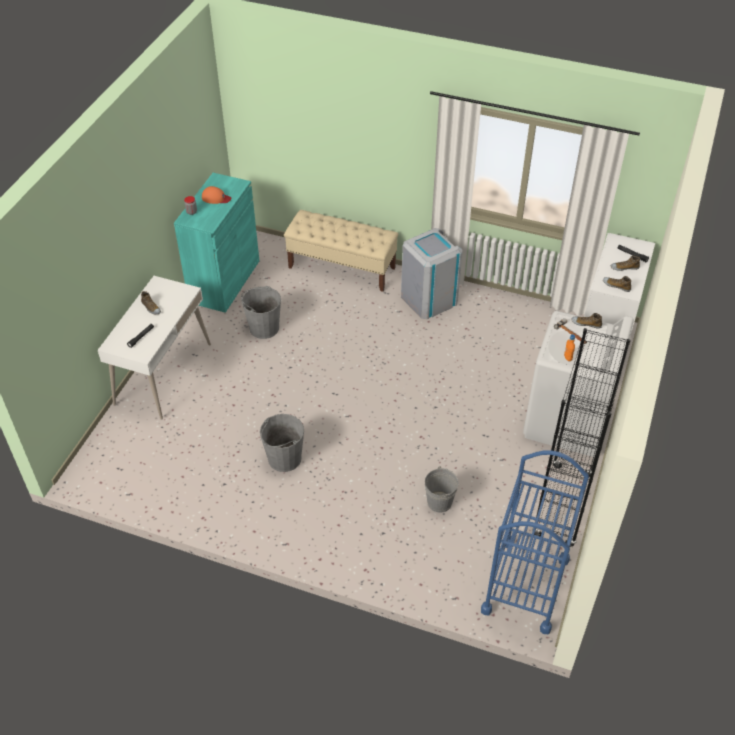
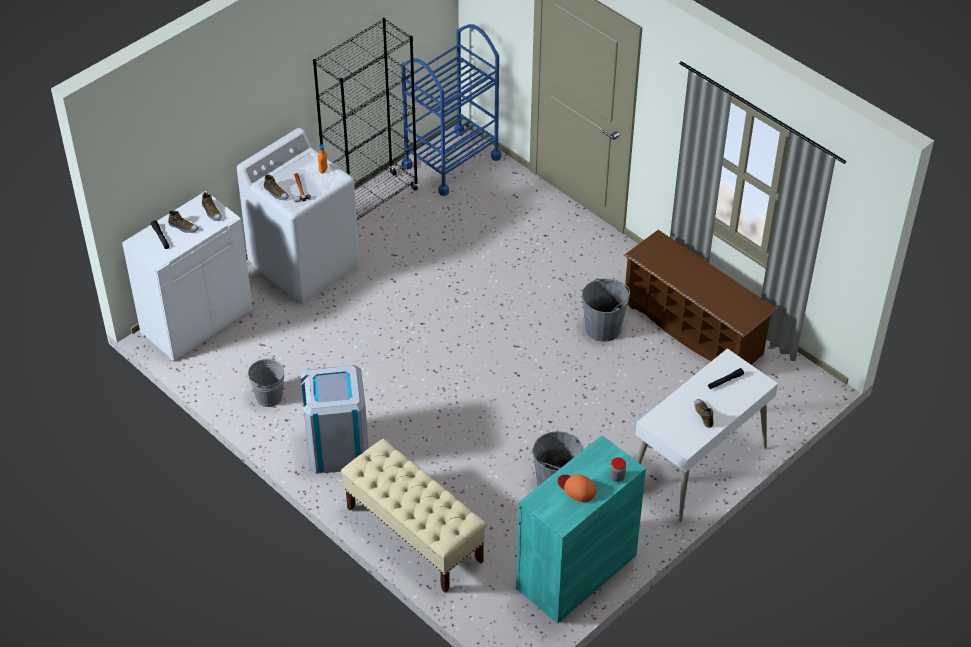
camera: 155 degrees left, 0 degrees up
grey bucket [425,466,459,513] -> grey bucket moved to [248,357,284,407]
none -> brown shoe rack [624,230,778,365]

